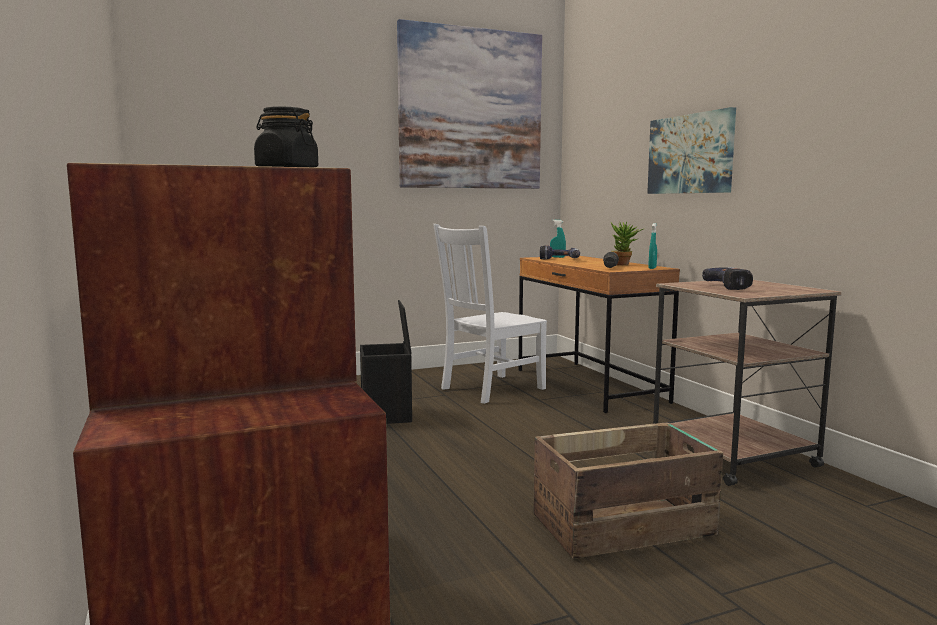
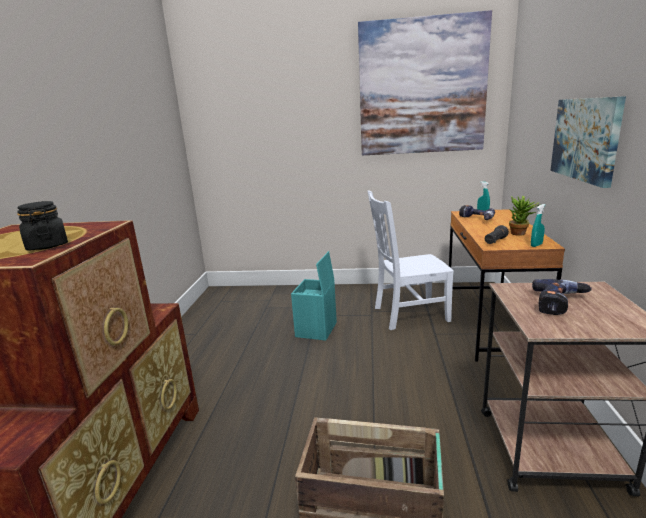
camera: 30 degrees right, 10 degrees up
black storage box [360,300,412,424] -> turquoise storage box [291,251,337,341]

